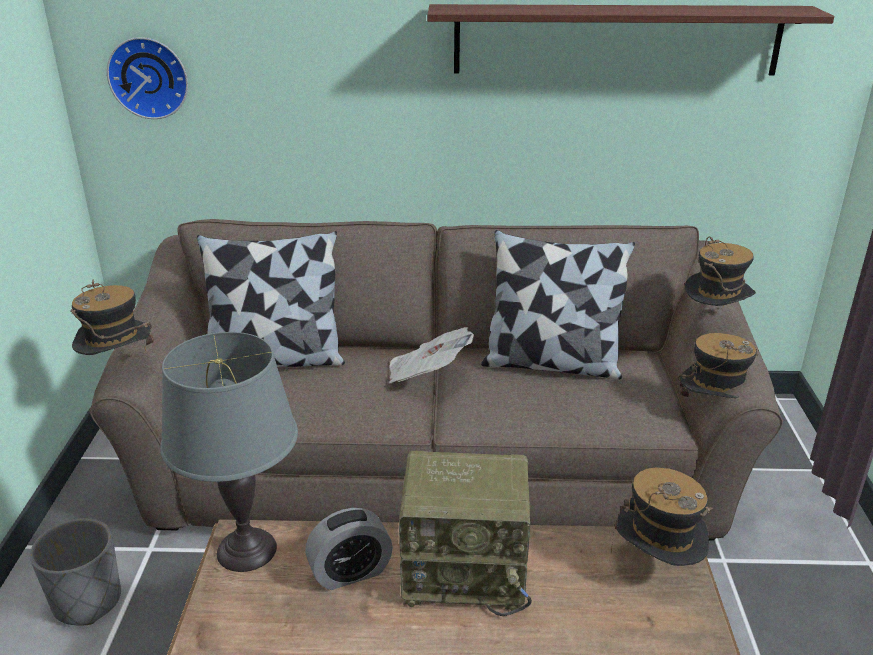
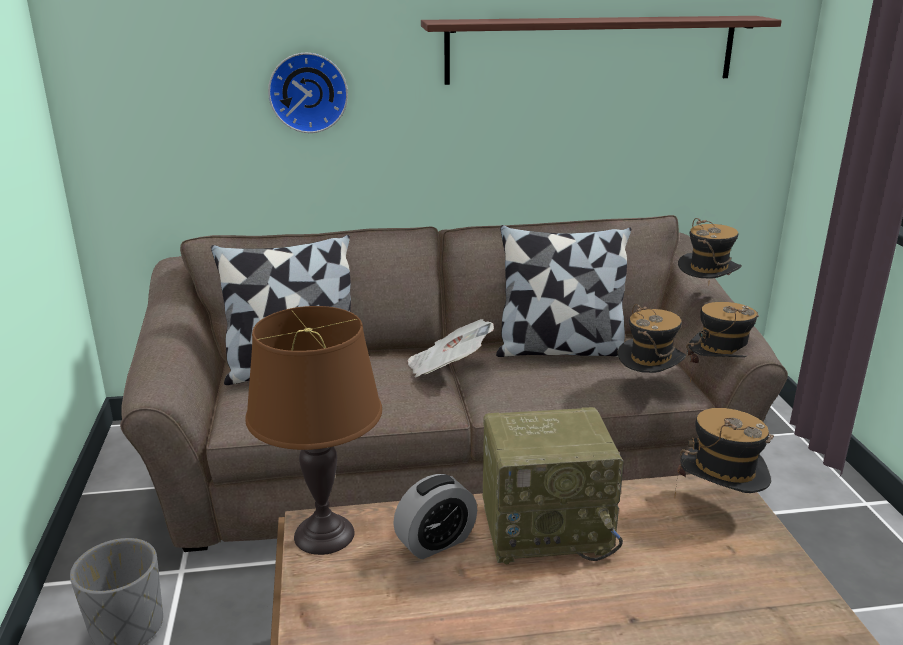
camera: 10 degrees left, 5 degrees down
hat [70,279,154,355] -> hat moved to [618,304,686,373]
wall clock [107,37,188,119] -> wall clock moved to [268,53,348,133]
grey table lamp [160,332,298,572] -> brown table lamp [245,306,382,555]

